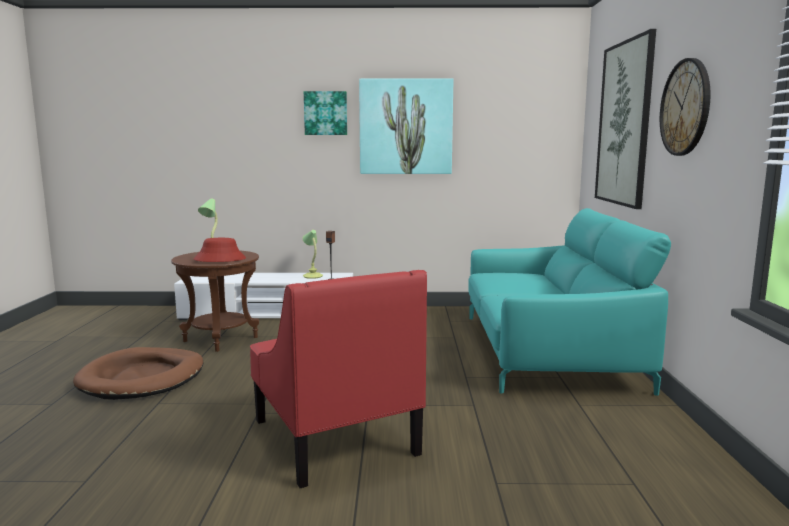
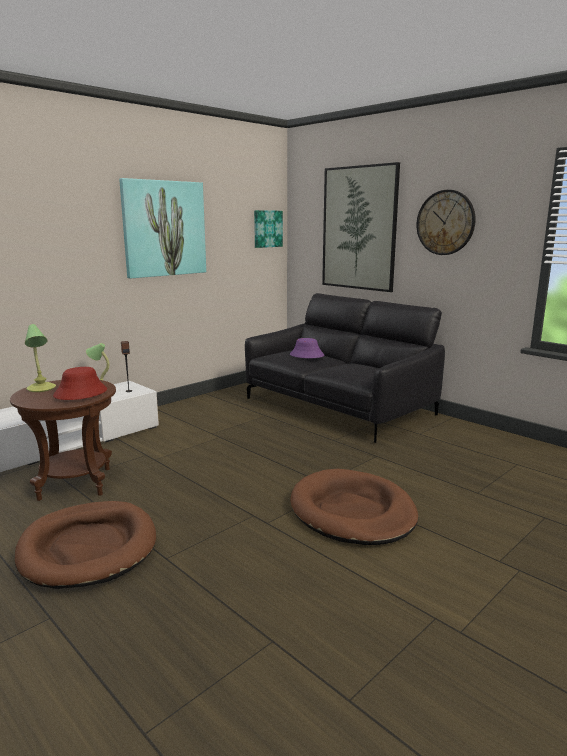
camera: 45 degrees left, 5 degrees up
red armchair [250,270,427,488] -> brown dog bed [290,469,418,545]
picture [304,91,347,135] -> picture moved to [254,210,283,248]
turquoise sofa [469,208,671,396] -> black sofa [245,293,445,443]
none -> purple hat [290,338,324,358]

